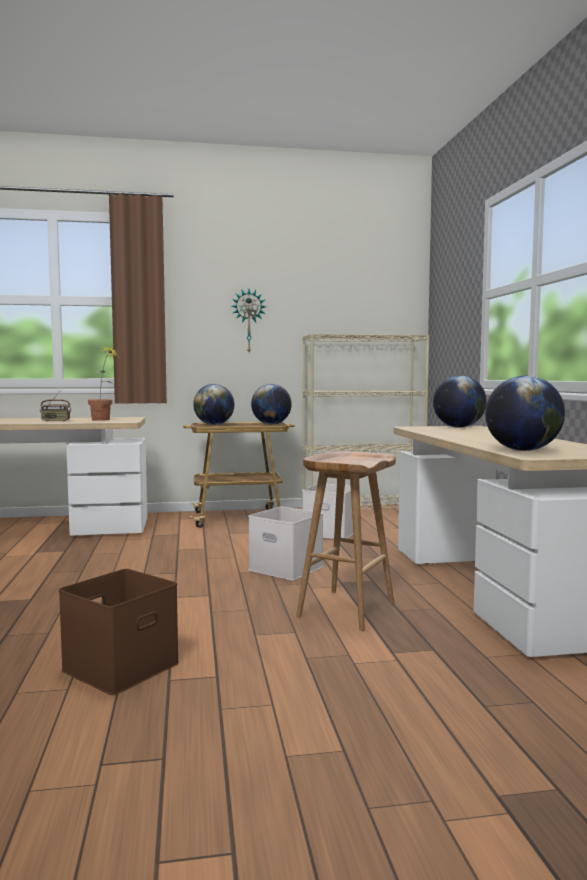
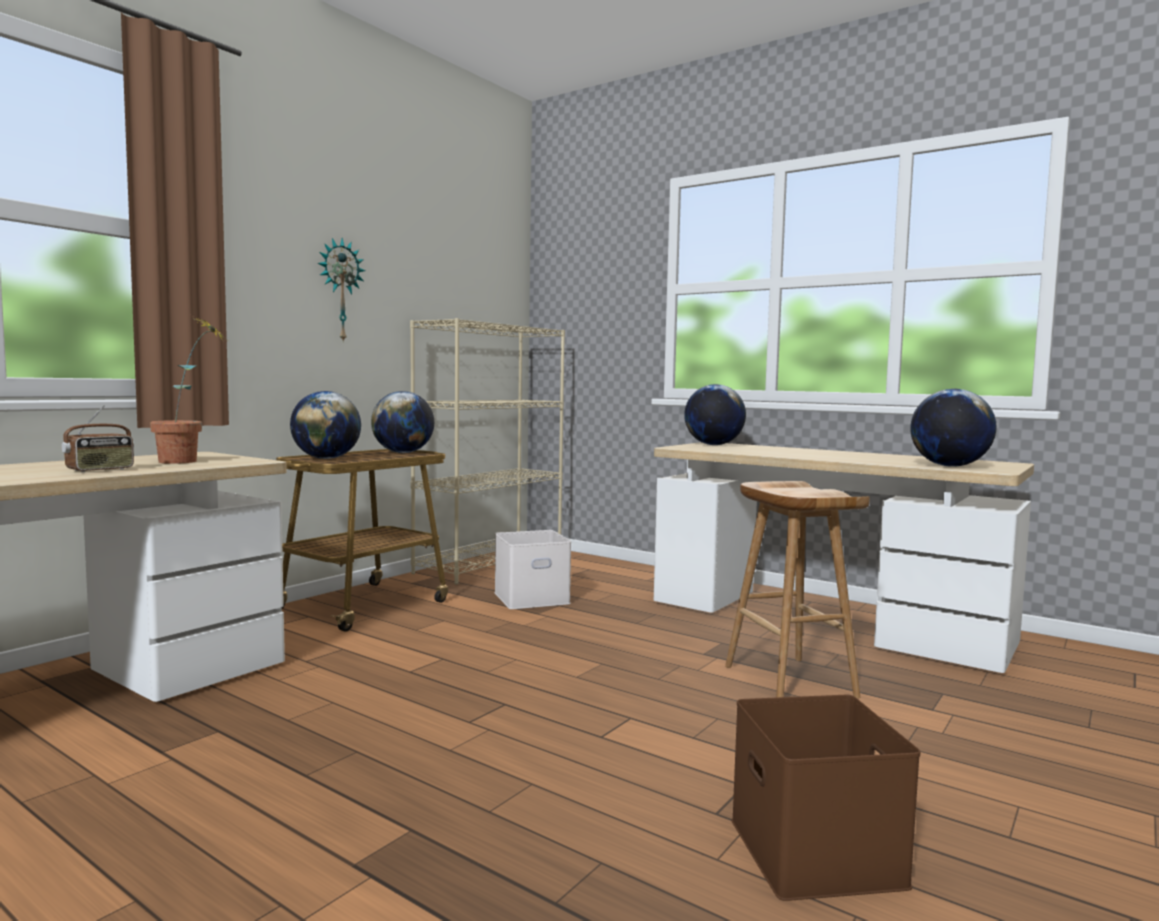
camera: 45 degrees left, 0 degrees up
white storage box [248,506,323,581] -> none

